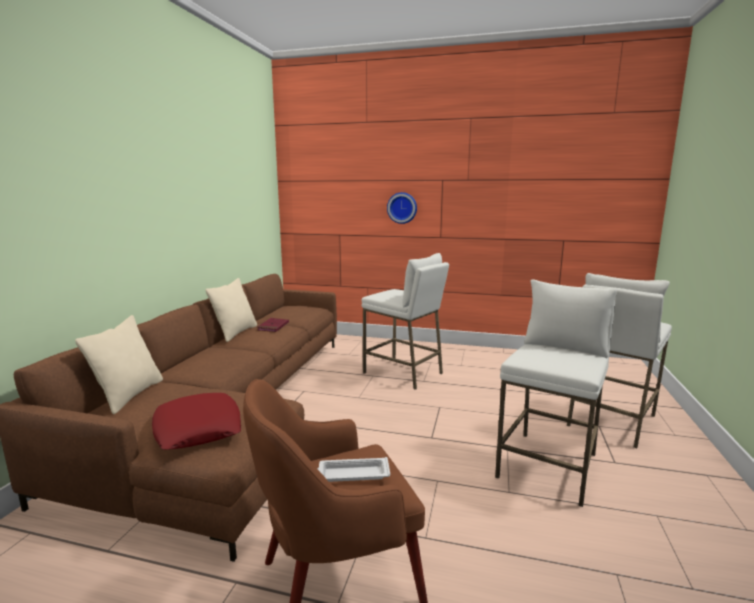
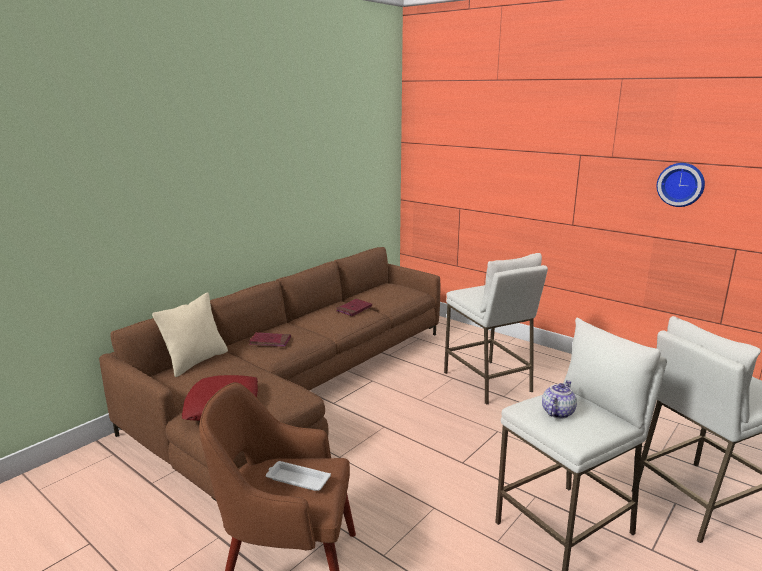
camera: 25 degrees right, 5 degrees up
beige pillow [205,278,257,342] -> none
wall clock [387,192,417,224] -> wall clock moved to [657,163,705,207]
none -> red book [249,332,291,347]
none -> teapot [542,380,577,418]

